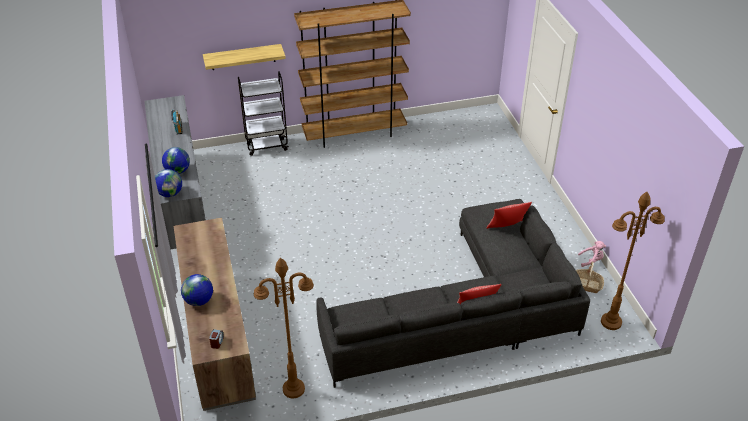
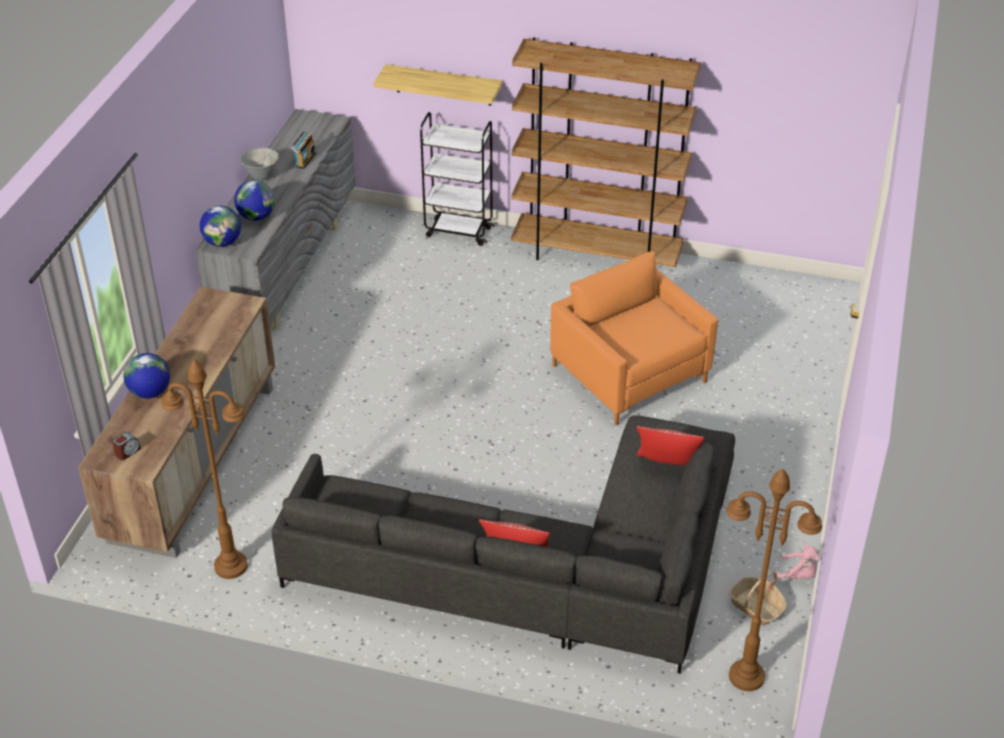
camera: 30 degrees right, 0 degrees up
none -> grey bowl [240,148,279,180]
none -> orange armchair [551,251,718,425]

